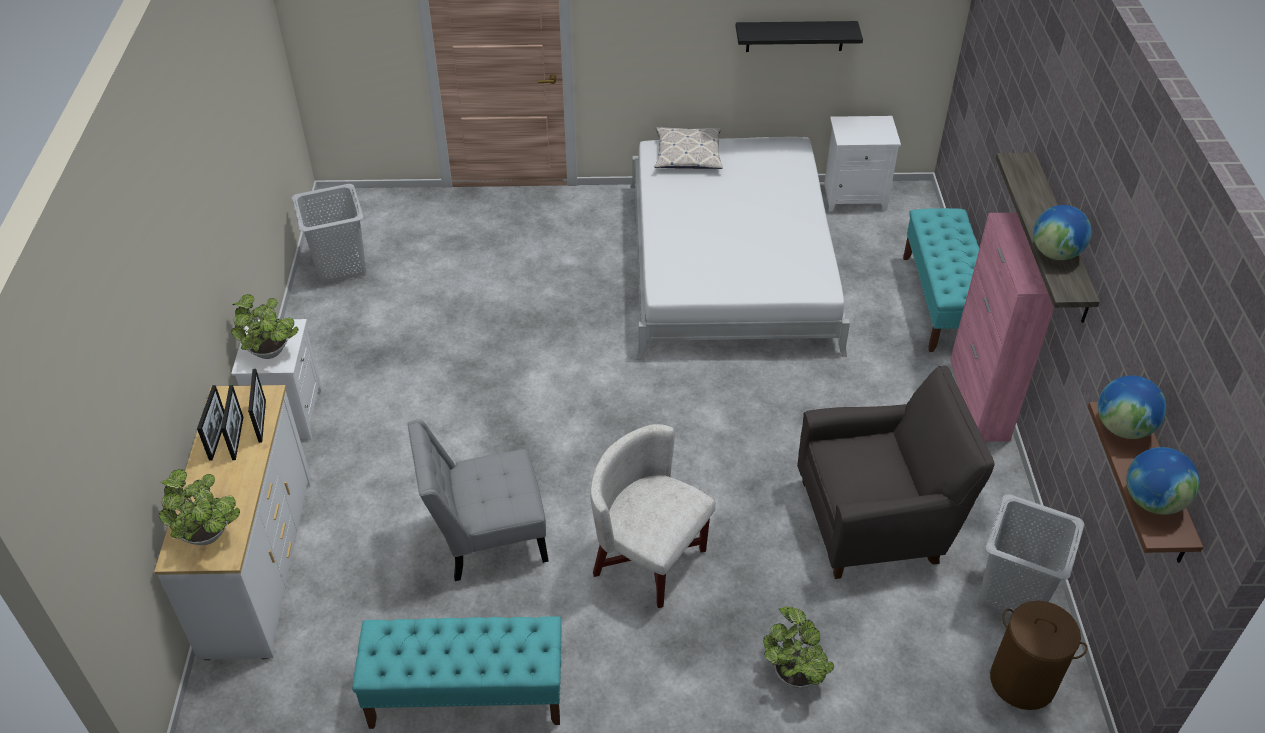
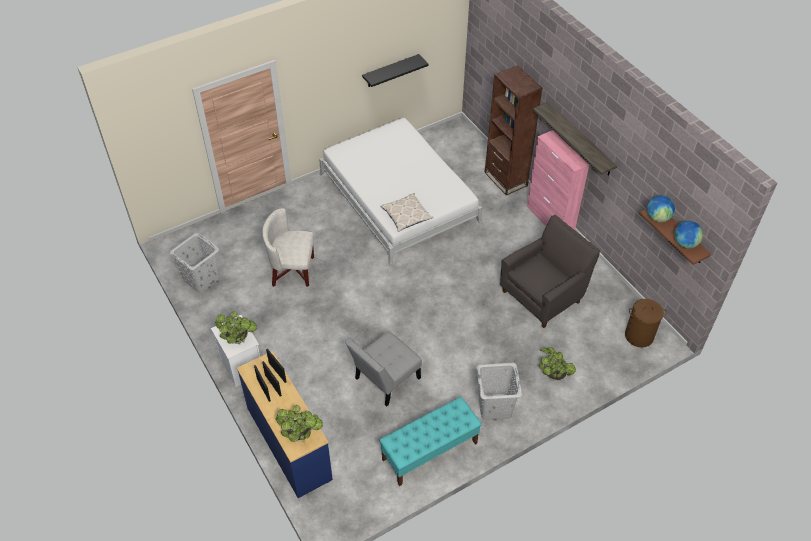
camera: 30 degrees left, 5 degrees up
white dresser [154,385,311,660] -> blue dresser [237,351,333,498]
white armchair [590,424,715,608] -> white armchair moved to [262,208,314,287]
pillow [654,127,723,169] -> pillow moved to [380,193,433,232]
white nightstand [824,116,901,212] -> none
turquoise bench [903,208,979,352] -> brown bookcase [484,65,543,196]
grey laundry basket [978,494,1085,617] -> grey laundry basket moved to [476,363,522,420]
globe [1033,205,1091,260] -> none

